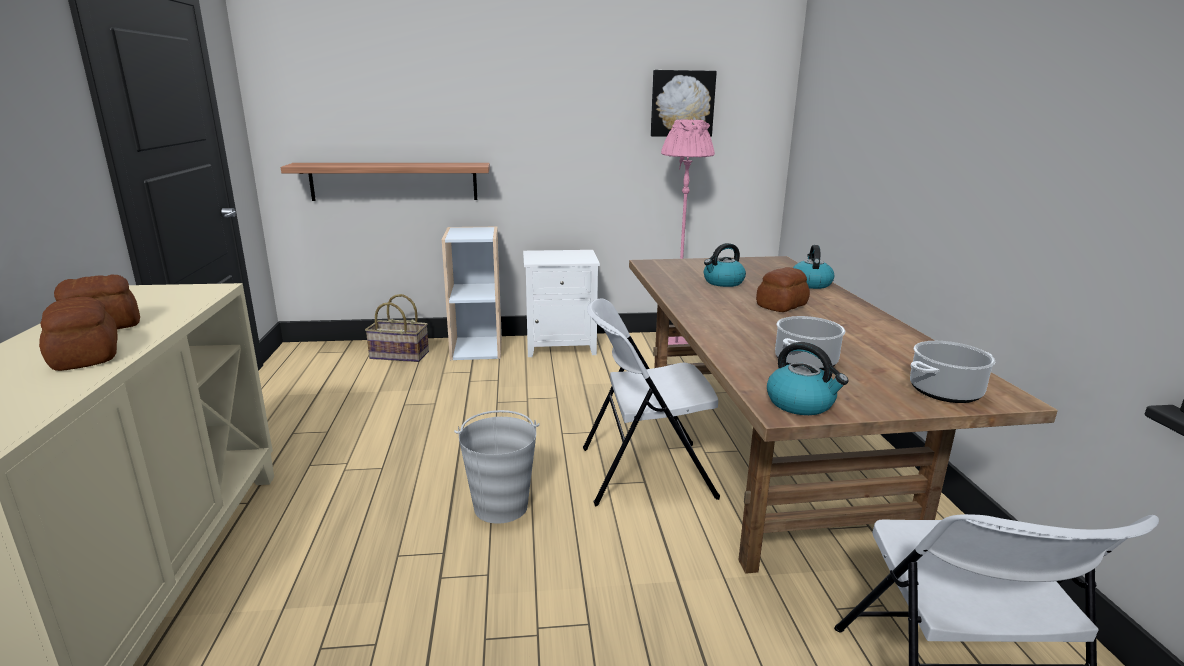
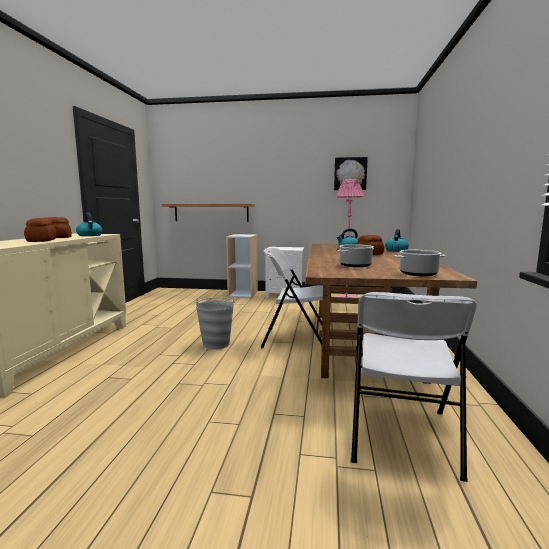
camera: 15 degrees right, 10 degrees down
basket [365,294,429,362] -> none
kettle [767,342,849,415] -> kettle moved to [76,213,103,236]

